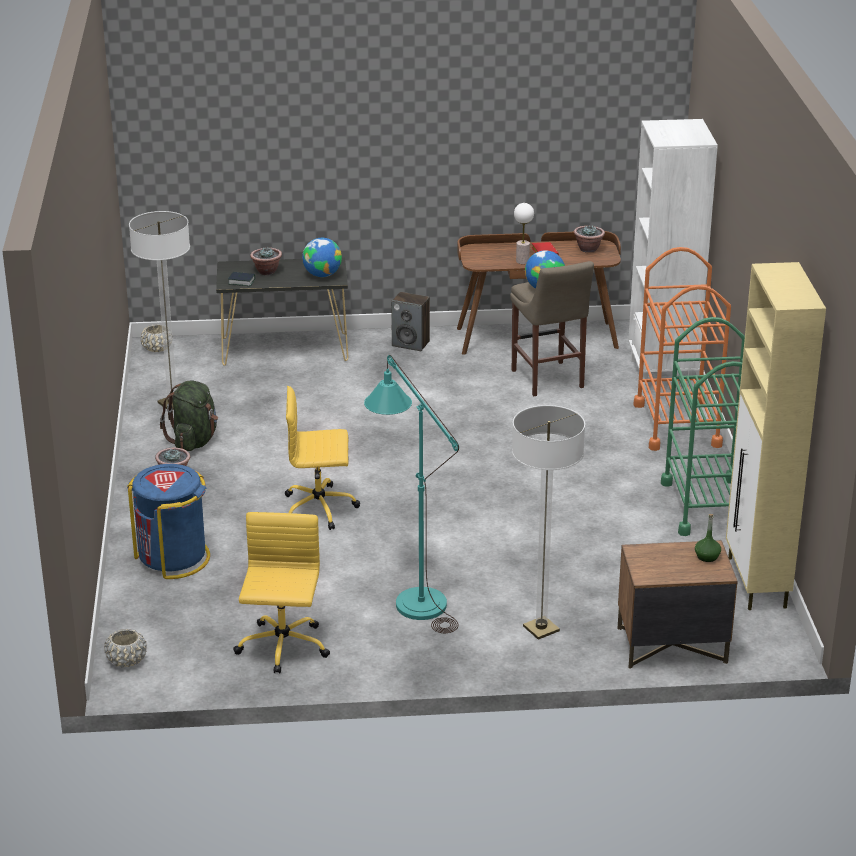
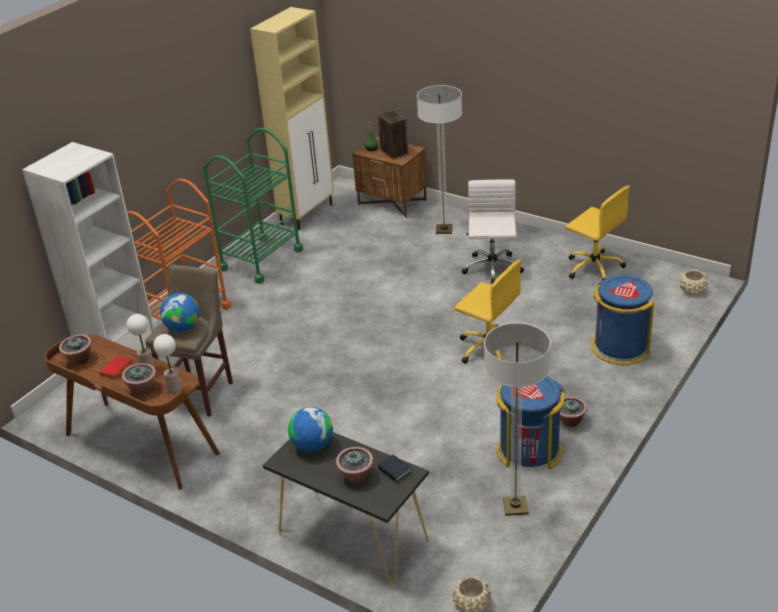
camera: 140 degrees left, 5 degrees up
green backpack [160,381,218,451] -> blue trash can [496,376,565,469]
yellow office chair [233,512,330,673] -> yellow office chair turned 90 degrees counterclockwise [565,185,630,281]
turquoise floor lamp [364,355,459,633] -> white office chair [461,179,524,284]
speaker [391,292,430,351] -> speaker moved to [378,110,408,159]
none -> potted plant [122,363,156,395]
none -> table lamp [153,334,182,394]

